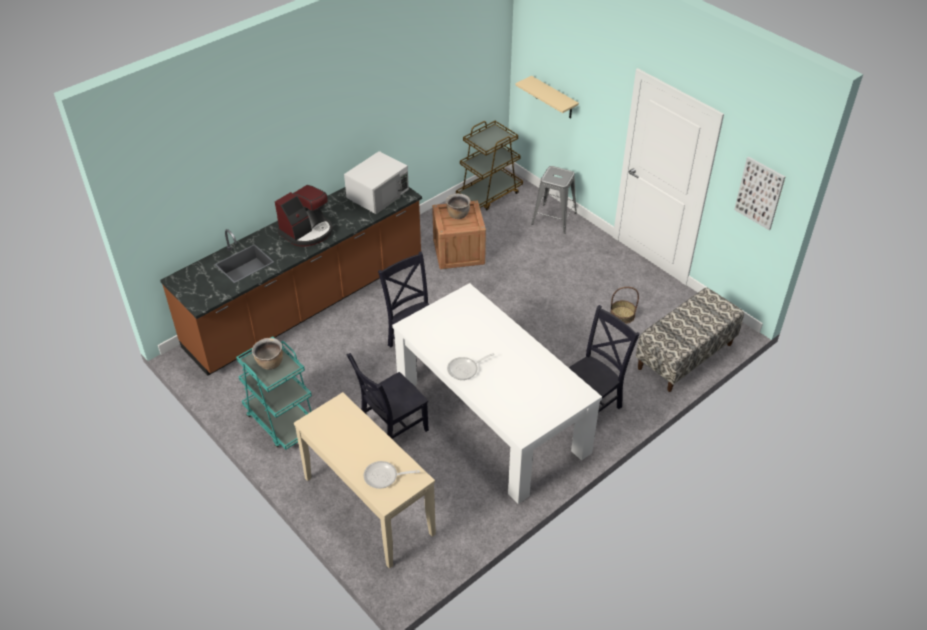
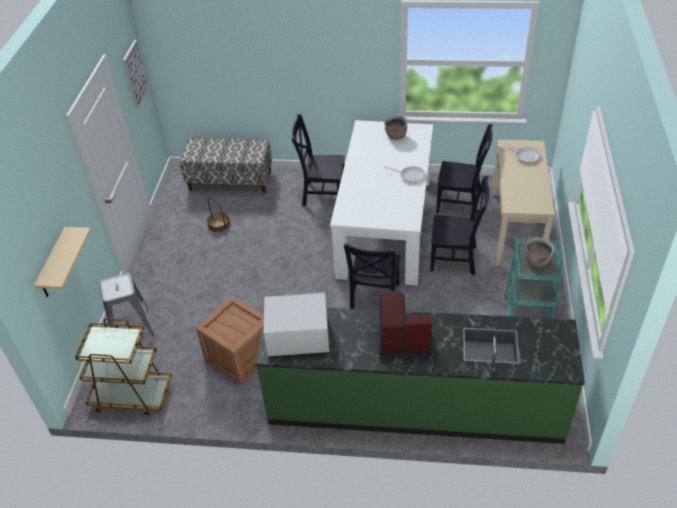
camera: 130 degrees left, 0 degrees up
brown counter [160,187,422,376] -> green counter [255,308,585,444]
brown cooking pot [446,193,471,219] -> brown cooking pot moved to [384,116,408,140]
none -> black chair [436,124,493,216]

